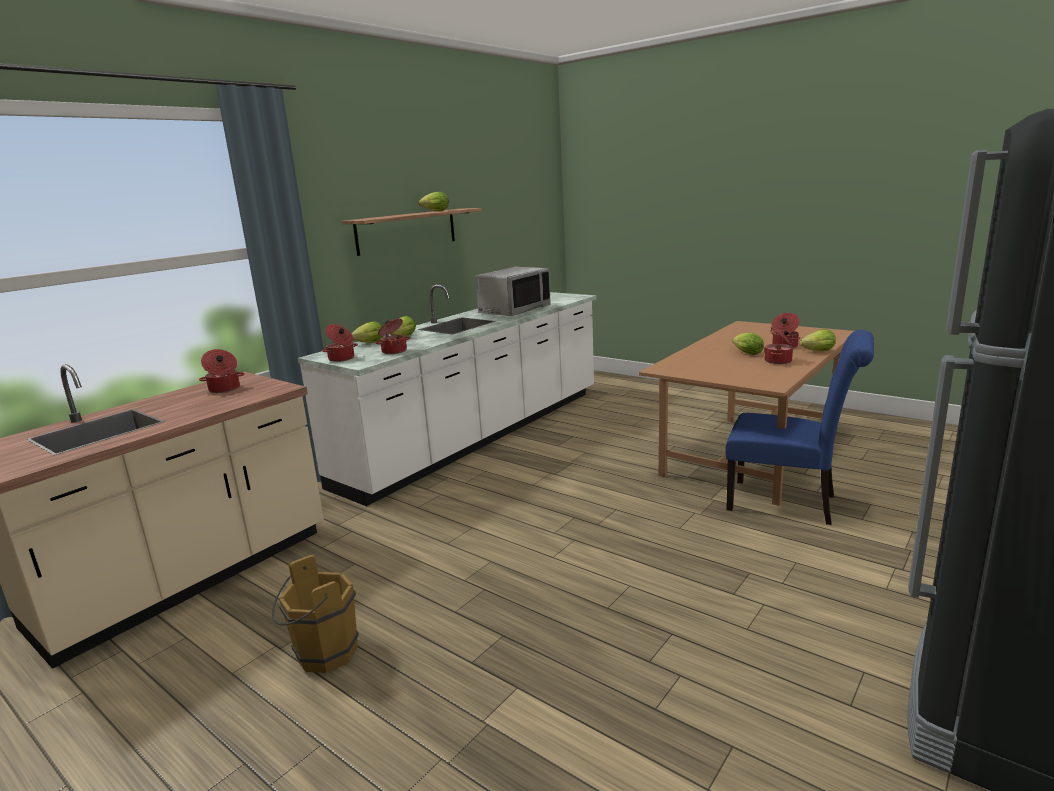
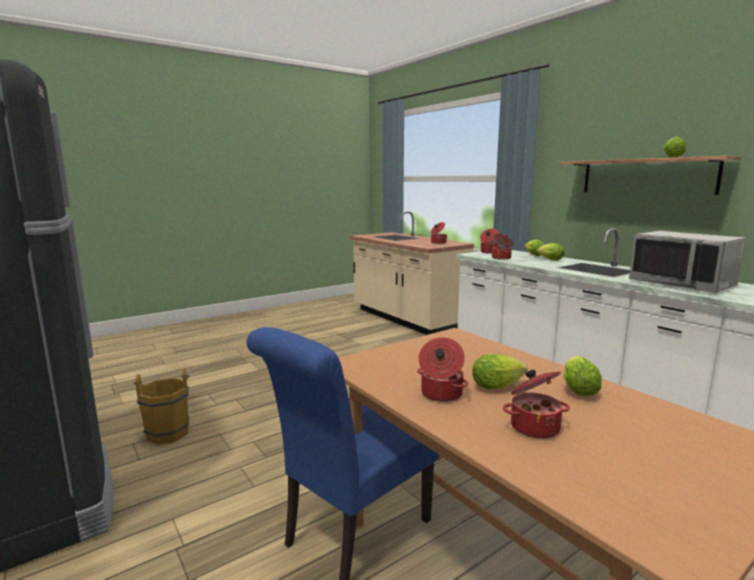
camera: 105 degrees right, 5 degrees down
brown bucket [272,555,359,673] -> brown bucket moved to [133,368,190,444]
lettuce [799,329,836,351] -> lettuce moved to [563,356,602,396]

